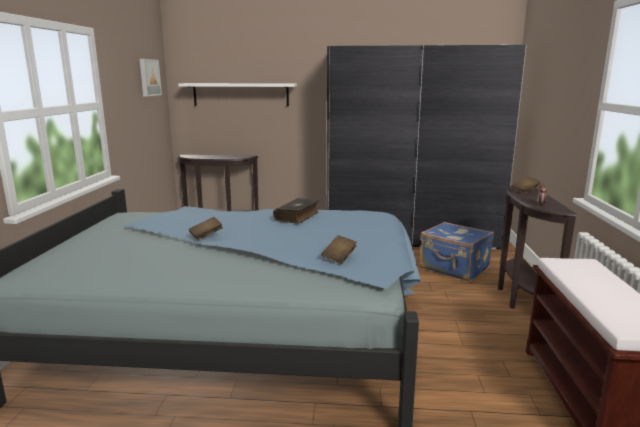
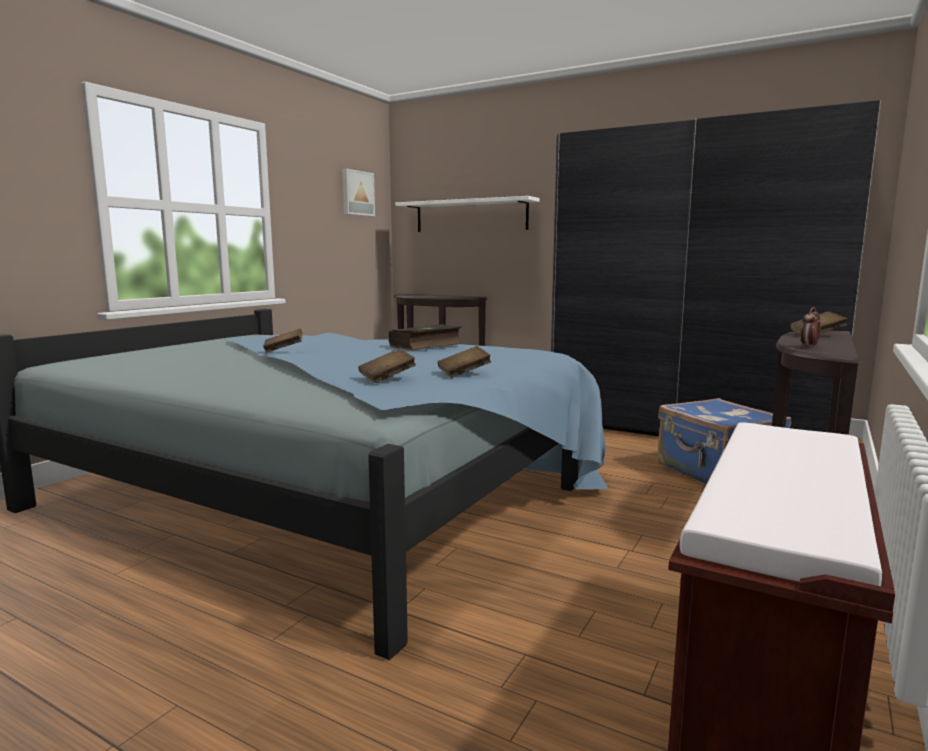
camera: 25 degrees right, 5 degrees down
none -> brown book [438,346,491,378]

